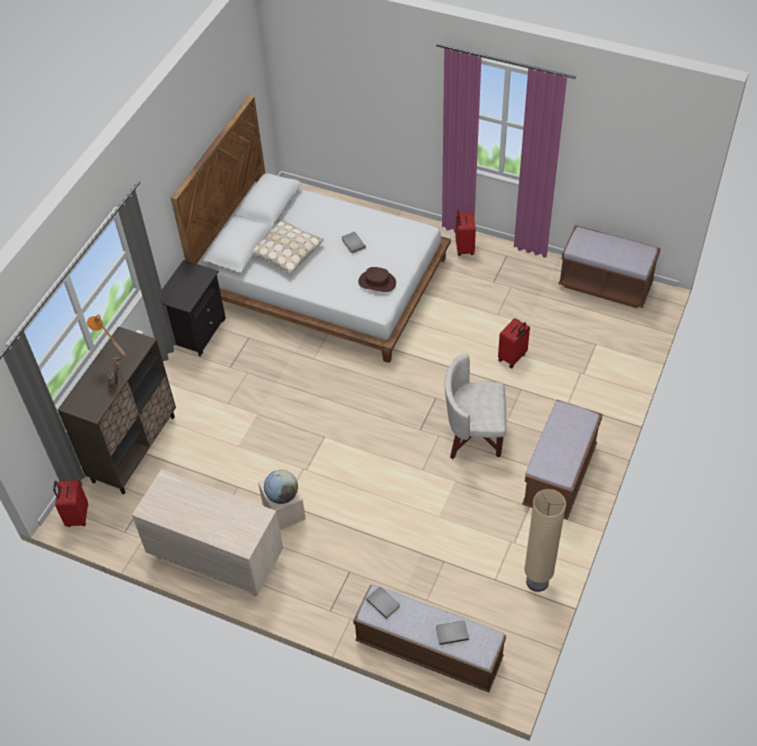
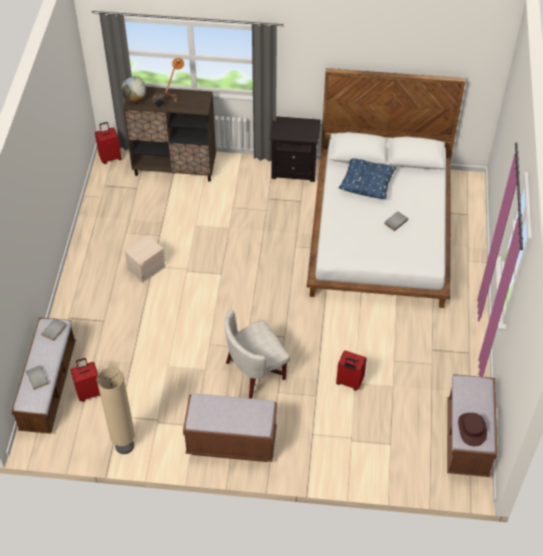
camera: 70 degrees right, 0 degrees up
beige dresser [132,469,283,597] -> none
beige pillow [253,219,324,274] -> blue pillow [339,159,396,199]
globe [264,470,298,504] -> globe moved to [121,77,147,103]
brown hat [358,267,396,292] -> brown hat moved to [458,413,487,446]
white armchair [444,354,506,459] -> white armchair turned 105 degrees counterclockwise [224,309,290,399]
red suitcase [455,210,476,256] -> red suitcase moved to [70,358,100,402]

